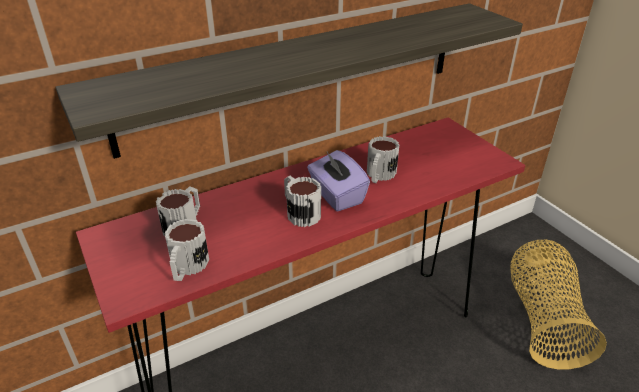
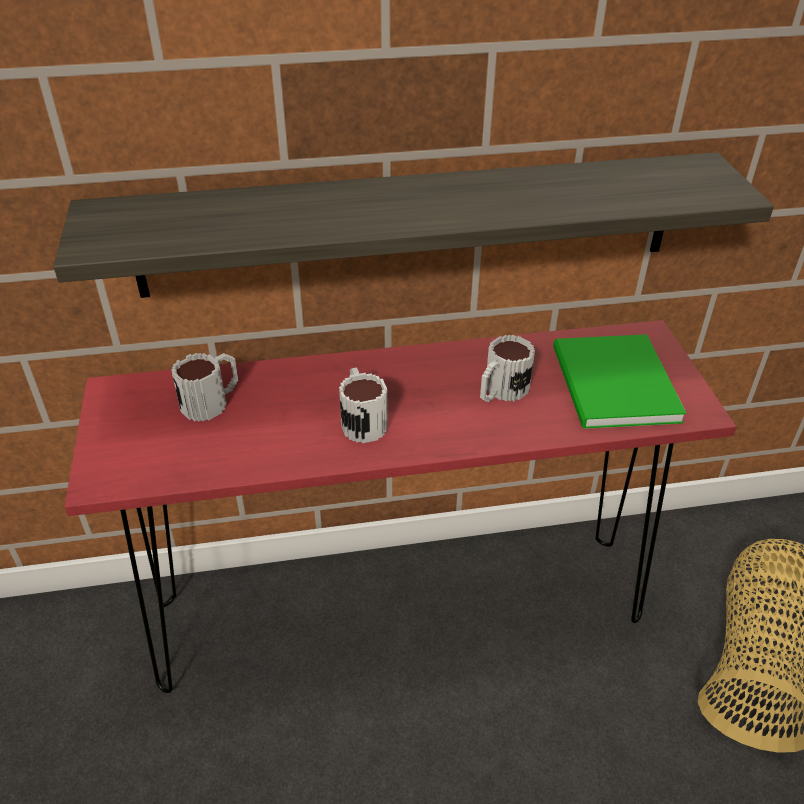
camera: 20 degrees right, 5 degrees up
mug [165,219,209,281] -> none
purple tissue box [307,150,370,212] -> none
none -> green book [553,334,686,429]

